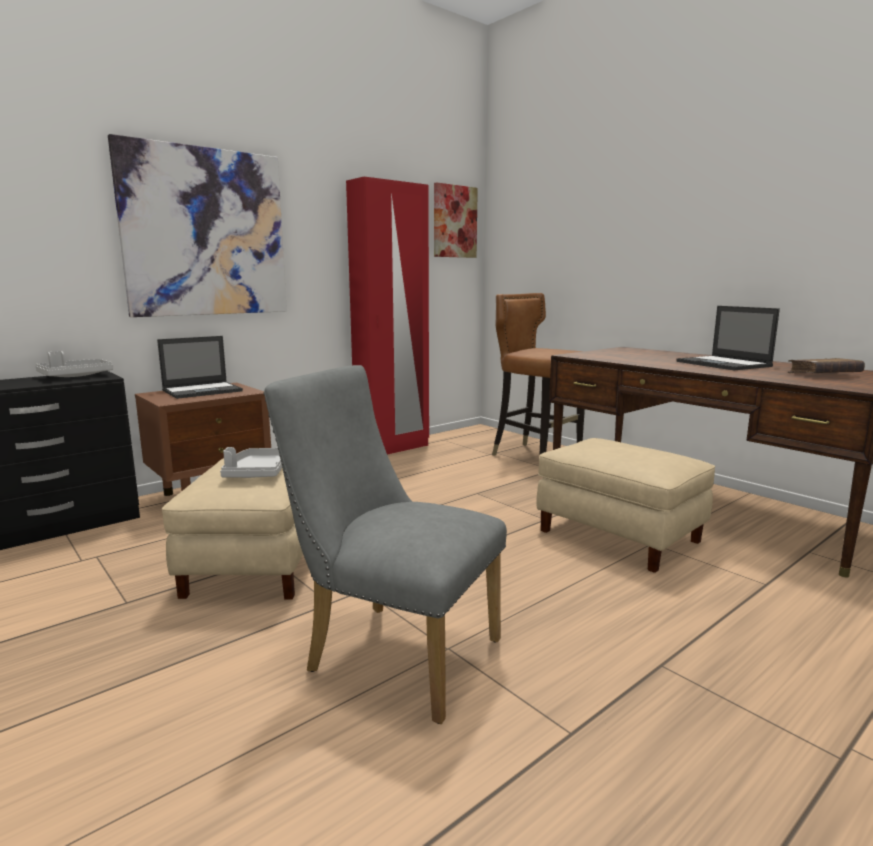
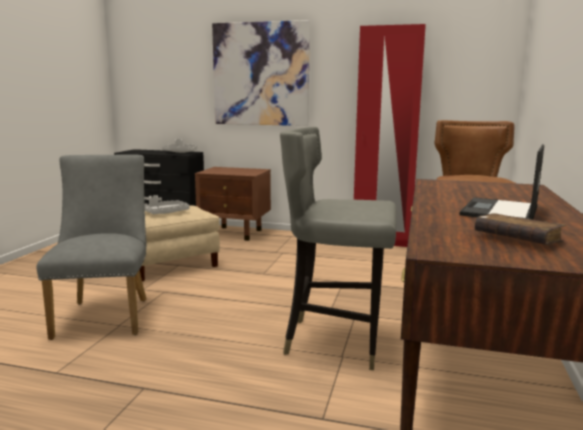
camera: 55 degrees right, 0 degrees up
laptop [157,336,243,399] -> none
picture [434,182,478,258] -> none
beige ottoman [536,438,715,573] -> grey chair [280,127,396,370]

